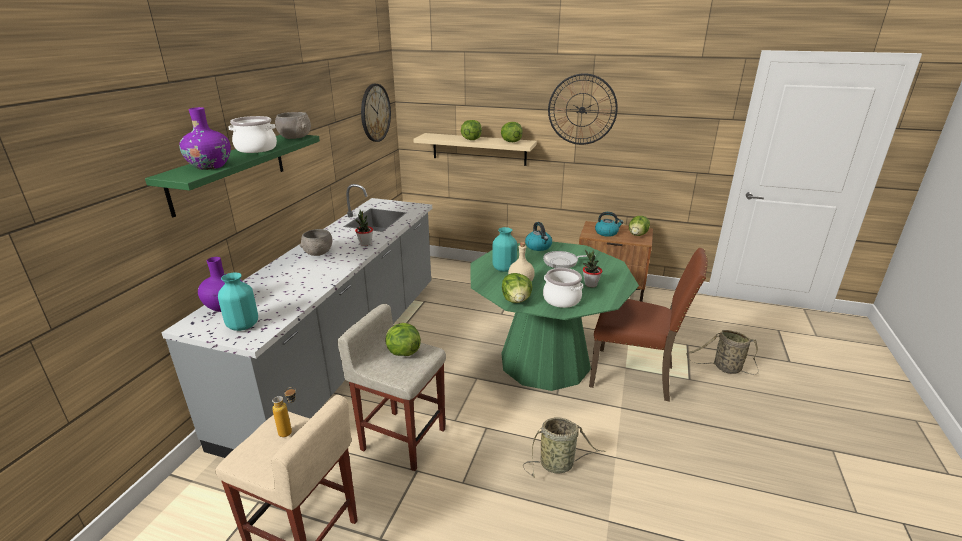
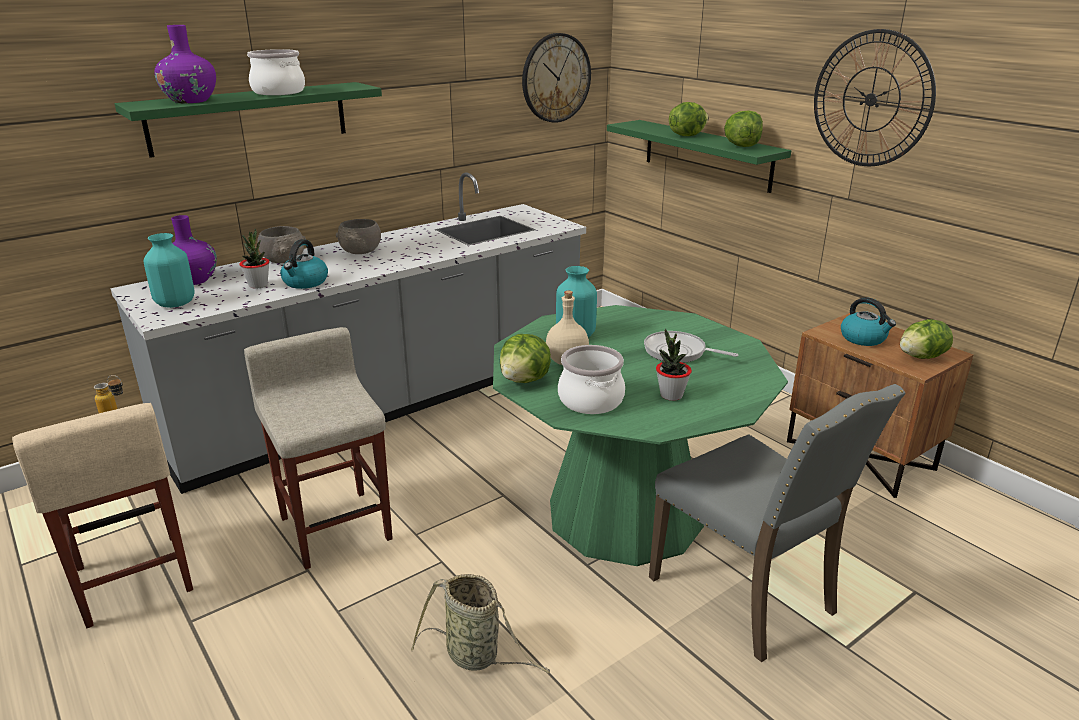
camera: 35 degrees right, 0 degrees up
grey bowl [275,112,311,139] -> grey bowl moved to [258,226,306,263]
potted plant [355,210,373,246] -> potted plant moved to [239,229,270,289]
lettuce [385,323,421,356] -> none
beige shelf [413,133,537,166] -> green shelf [607,120,791,193]
kettle [525,222,552,251] -> kettle moved to [280,239,328,289]
brown chair [589,248,708,402] -> grey chair [649,384,906,662]
basket [686,330,759,375] -> none

